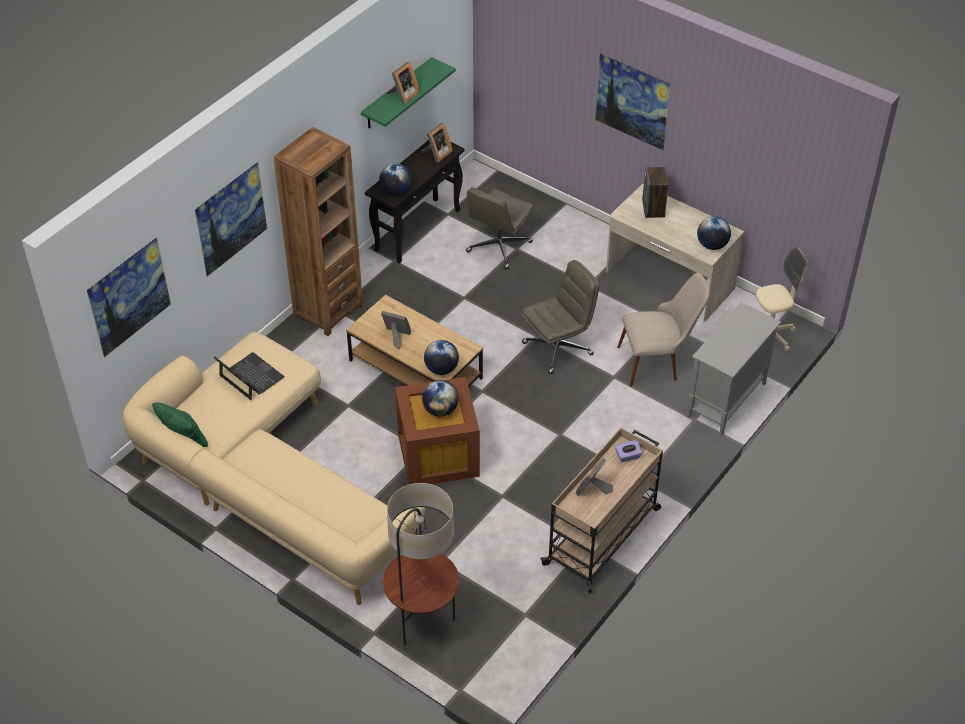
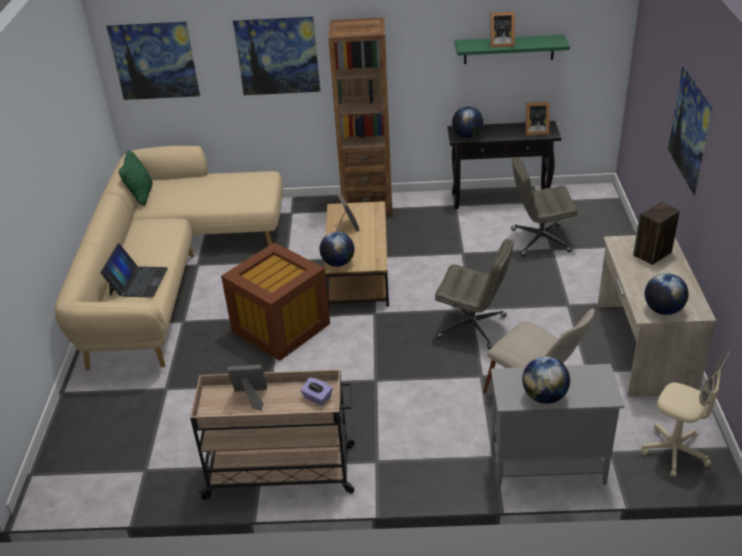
camera: 55 degrees right, 10 degrees down
laptop [214,352,285,400] -> laptop moved to [100,243,168,298]
floor lamp [383,483,459,645] -> none
globe [422,380,459,417] -> globe moved to [522,356,570,404]

